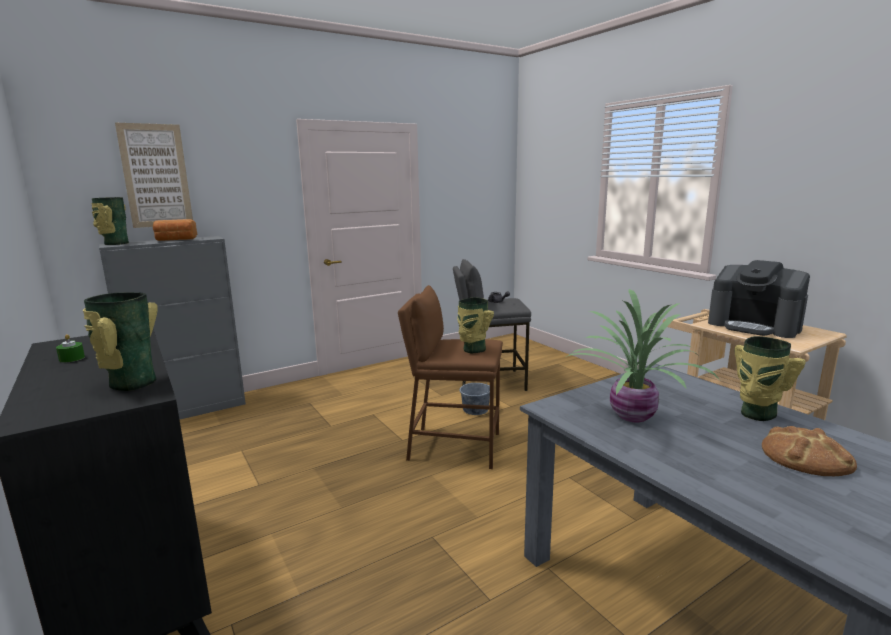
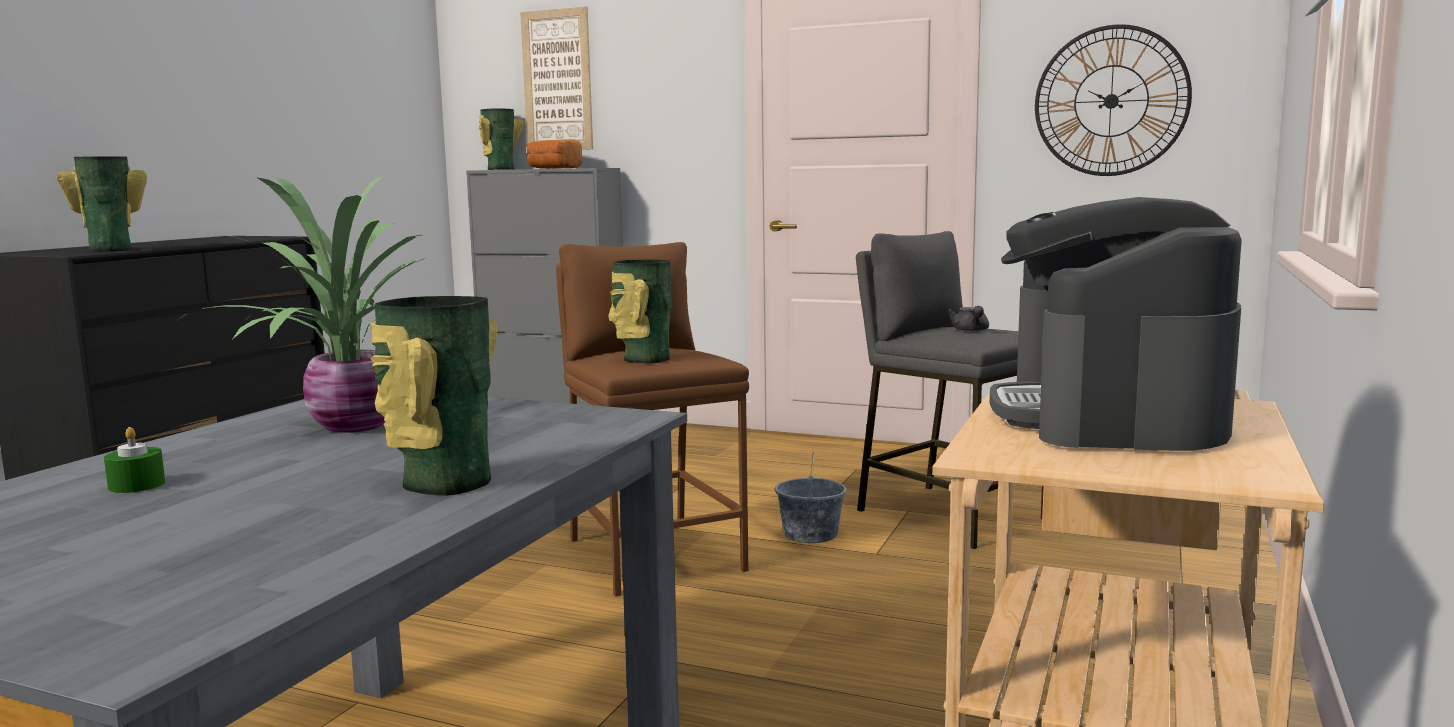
camera: 55 degrees right, 5 degrees down
green candle [56,334,85,363] -> green candle moved to [104,427,165,493]
bread [762,426,857,476] -> none
none -> wall clock [1035,24,1192,176]

